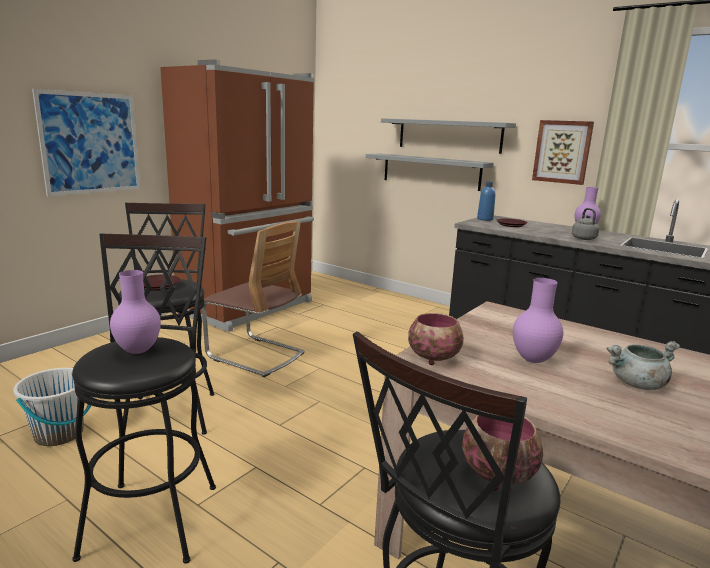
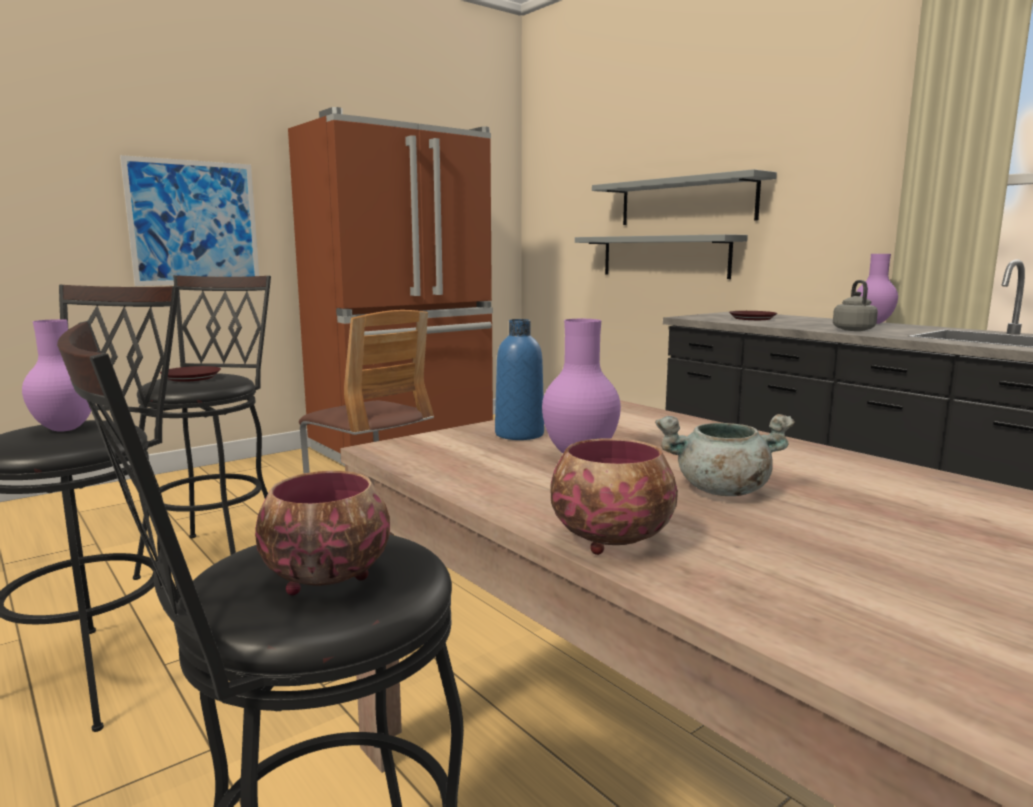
camera: 15 degrees right, 5 degrees down
white bucket [13,368,93,446] -> none
bowl [408,313,464,365] -> bowl moved to [550,438,678,555]
blue bottle [477,182,495,221] -> blue bottle moved to [495,319,544,440]
picture [532,120,594,185] -> none

